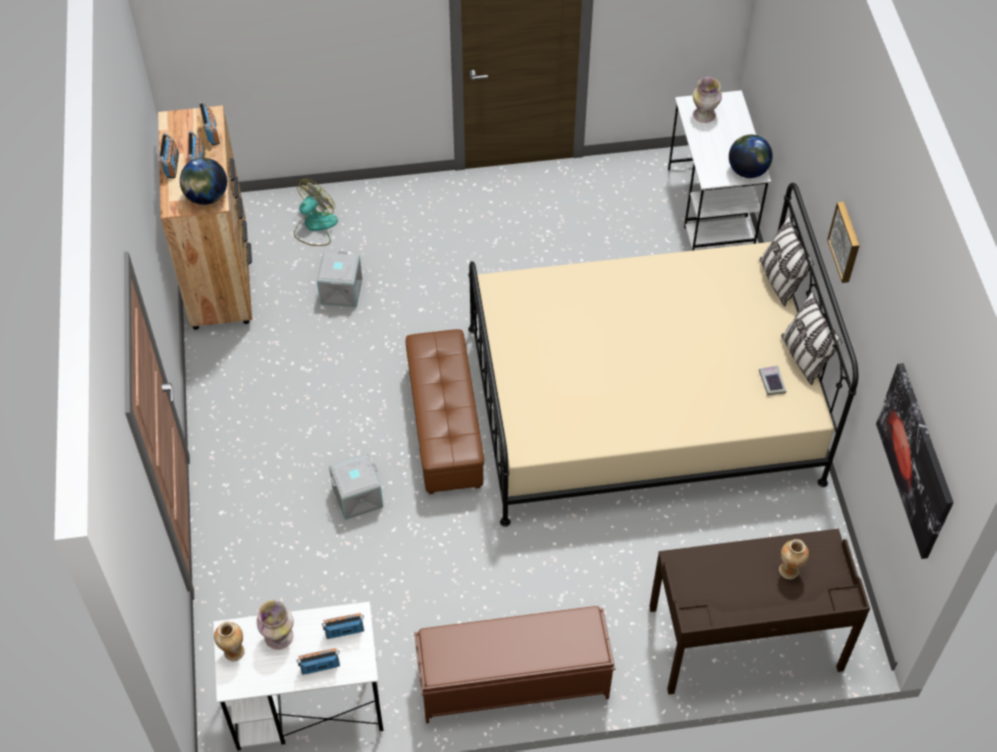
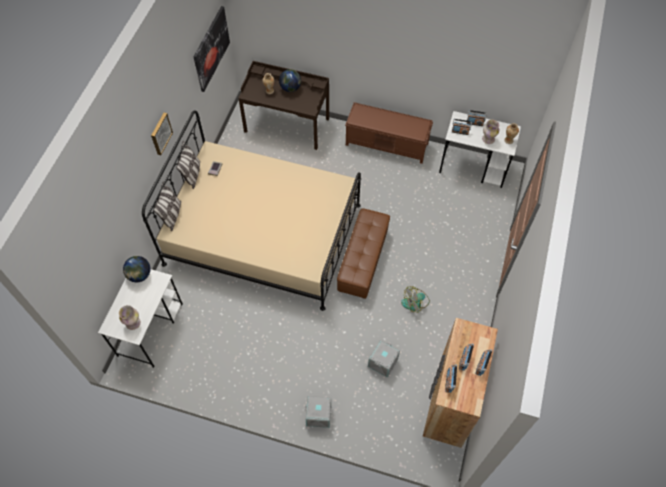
camera: 155 degrees left, 5 degrees up
globe [180,158,227,205] -> globe moved to [279,69,301,92]
fan [294,179,338,246] -> fan moved to [401,286,430,313]
grey storage box [329,454,383,520] -> grey storage box moved to [305,396,332,428]

